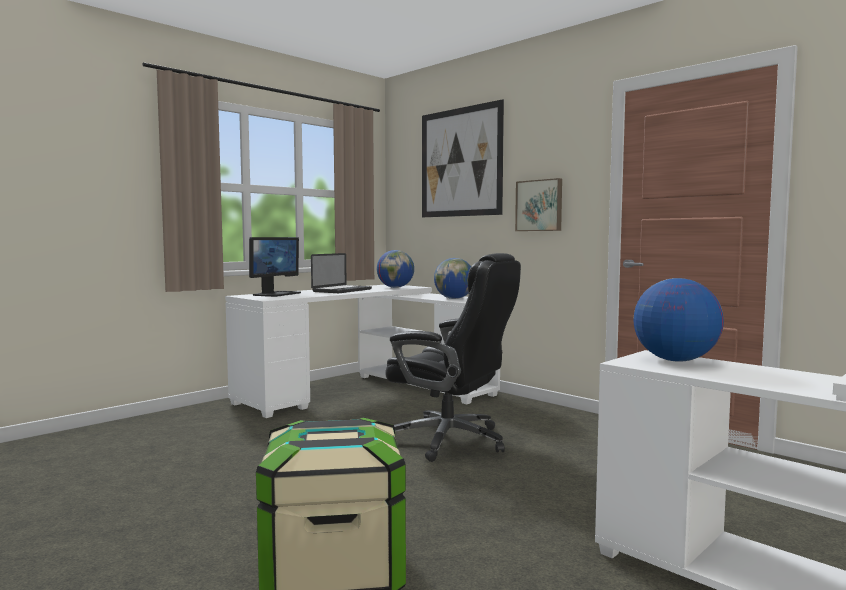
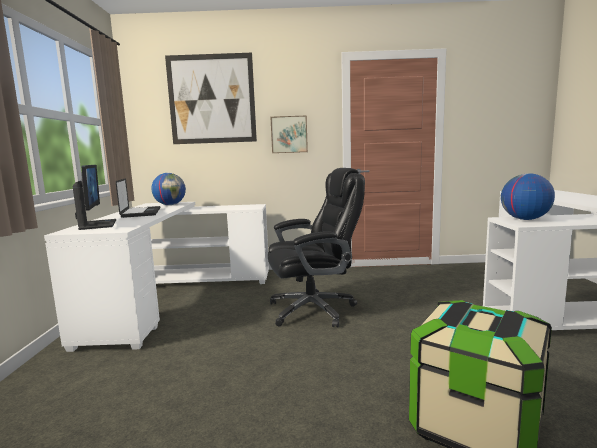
camera: 45 degrees left, 5 degrees up
globe [434,258,471,299] -> none

